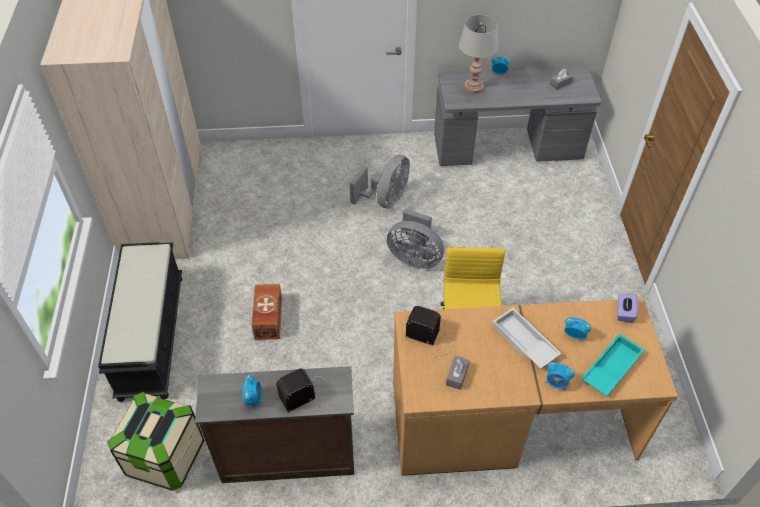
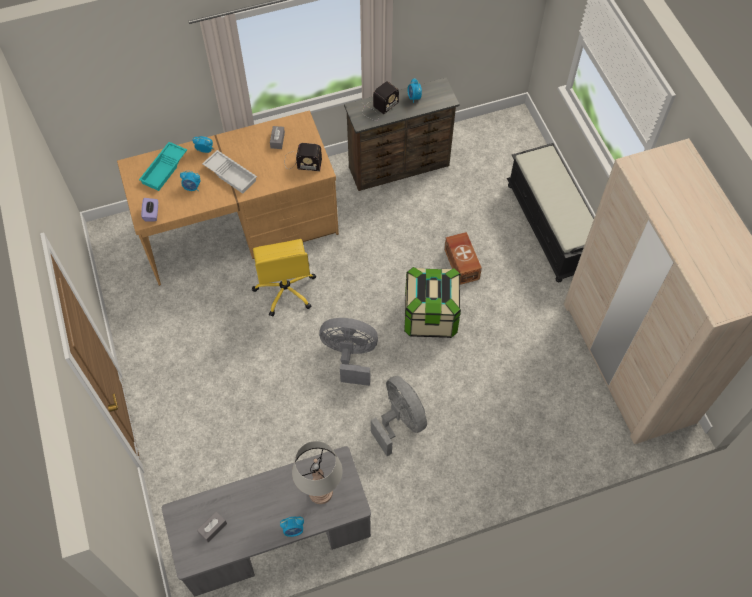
camera: 165 degrees right, 10 degrees up
storage box [108,392,205,491] -> storage box moved to [404,267,461,338]
grey fan [350,155,410,209] -> grey fan turned 135 degrees clockwise [371,375,427,456]

